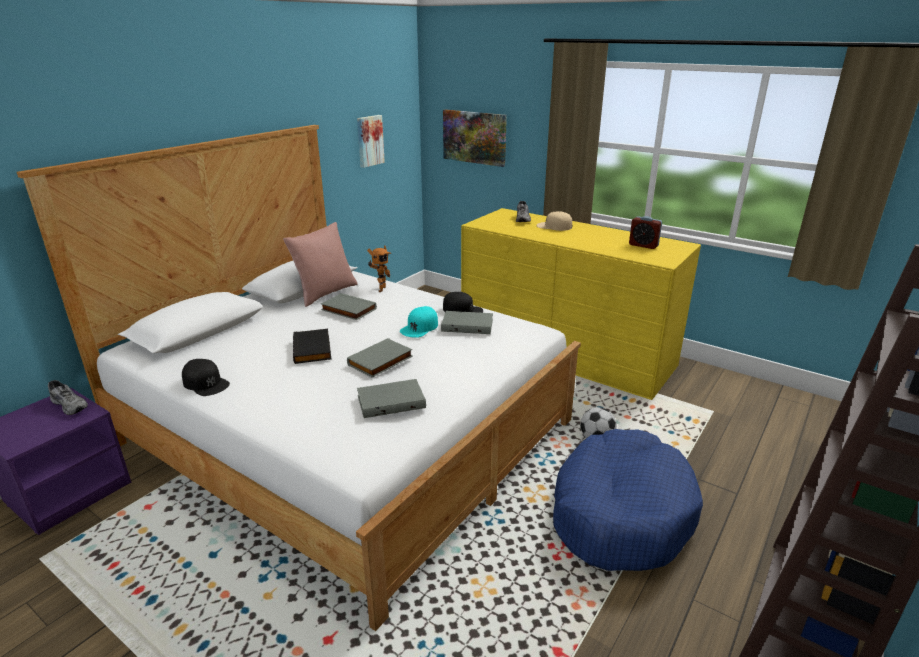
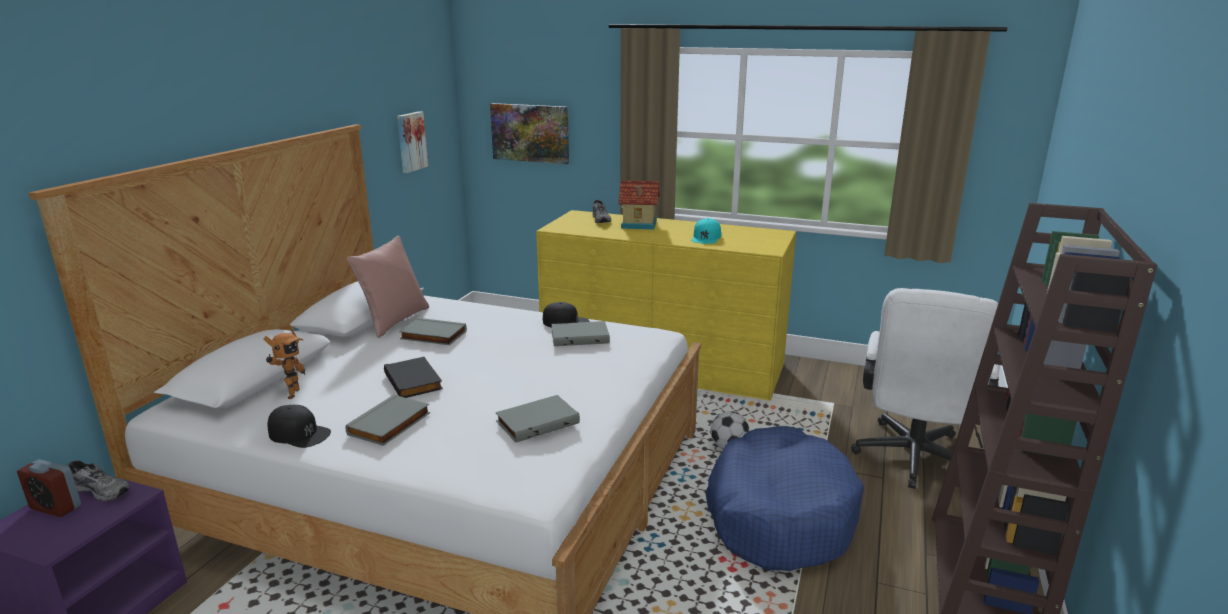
camera: 15 degrees left, 5 degrees down
grey book [347,338,413,377] -> grey book moved to [345,394,430,446]
toy robot [367,245,392,292] -> toy robot moved to [263,328,305,399]
turquoise cap [400,306,438,338] -> turquoise cap moved to [691,218,721,244]
beige cap [537,211,572,231] -> toy house [618,180,660,229]
alarm clock [629,216,662,249] -> alarm clock moved to [17,459,81,517]
none -> white office chair [851,288,999,489]

